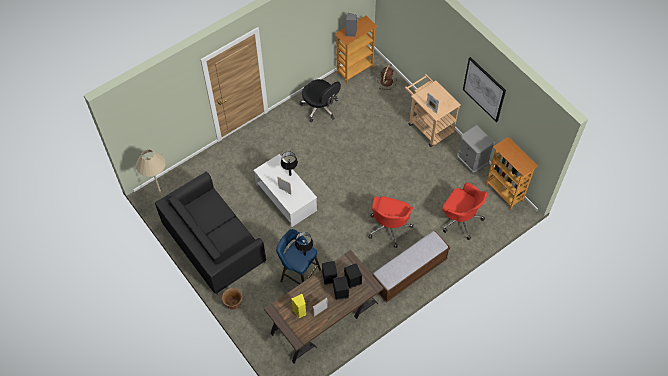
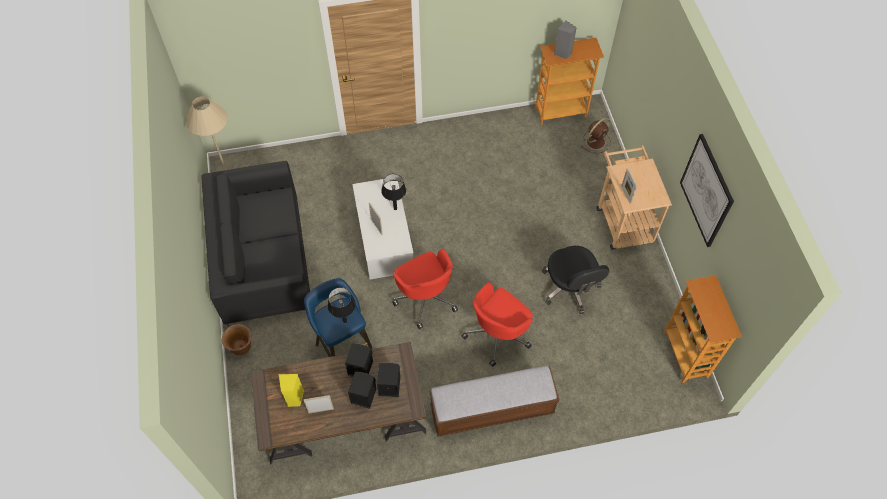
camera: 25 degrees right, 0 degrees up
black office chair [299,79,341,122] -> black office chair moved to [542,246,609,314]
red office chair [442,183,487,240] -> red office chair moved to [393,249,458,329]
grey nightstand [457,125,495,175] -> none

